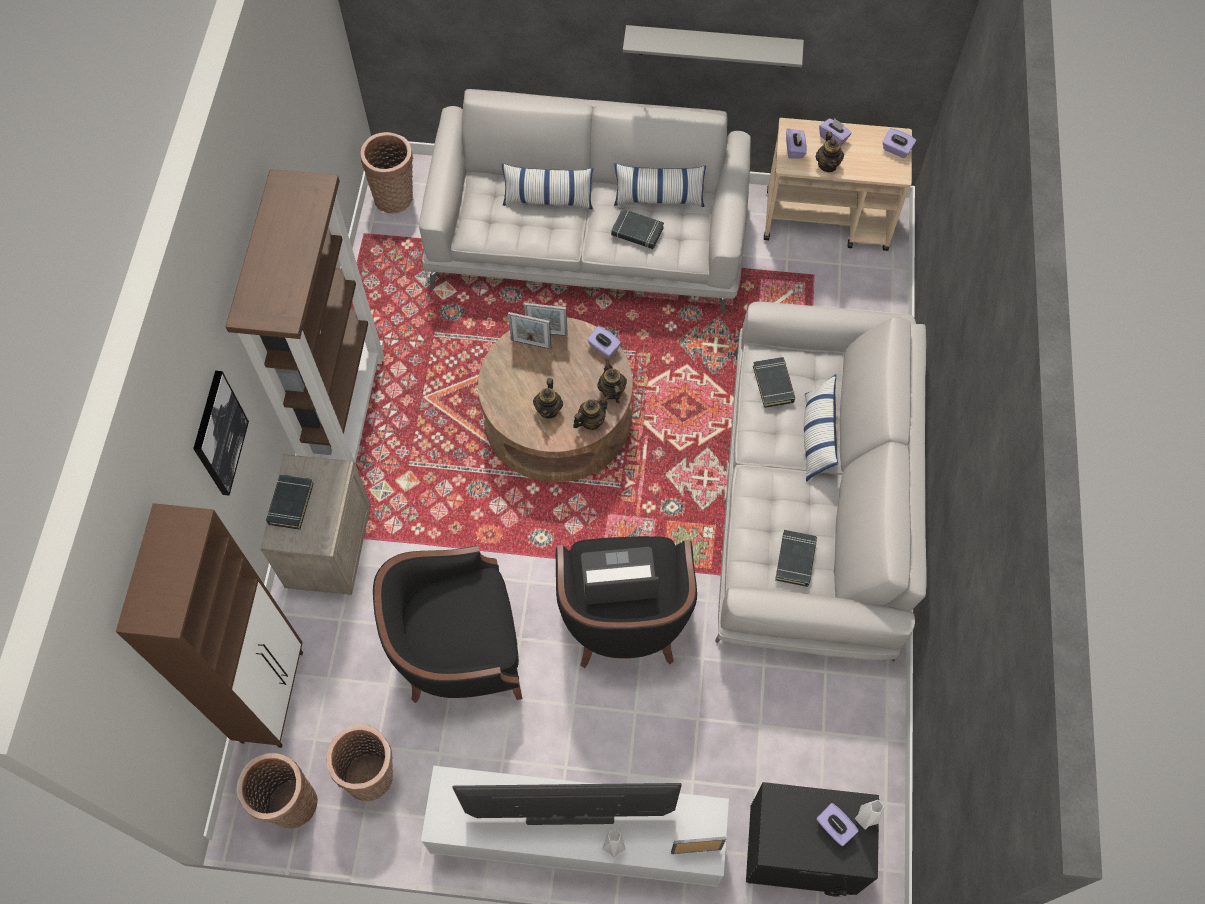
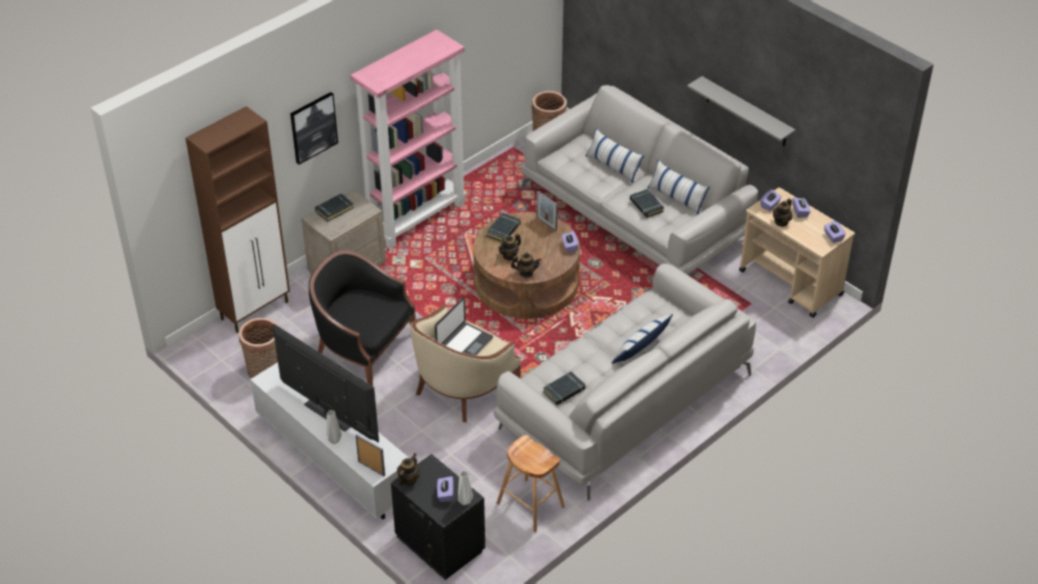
camera: 40 degrees right, 20 degrees down
brown bookcase [226,169,384,471] -> pink bookcase [350,29,467,249]
basket [236,753,318,828] -> none
picture frame [508,312,552,350] -> none
black armchair [556,536,697,668] -> beige armchair [410,305,521,422]
laptop [581,547,660,604] -> laptop turned 90 degrees clockwise [435,298,493,355]
teapot [598,359,627,403] -> teapot moved to [397,453,420,486]
black book [753,357,795,408] -> black book moved to [487,213,521,242]
none -> brown stool [497,435,565,532]

